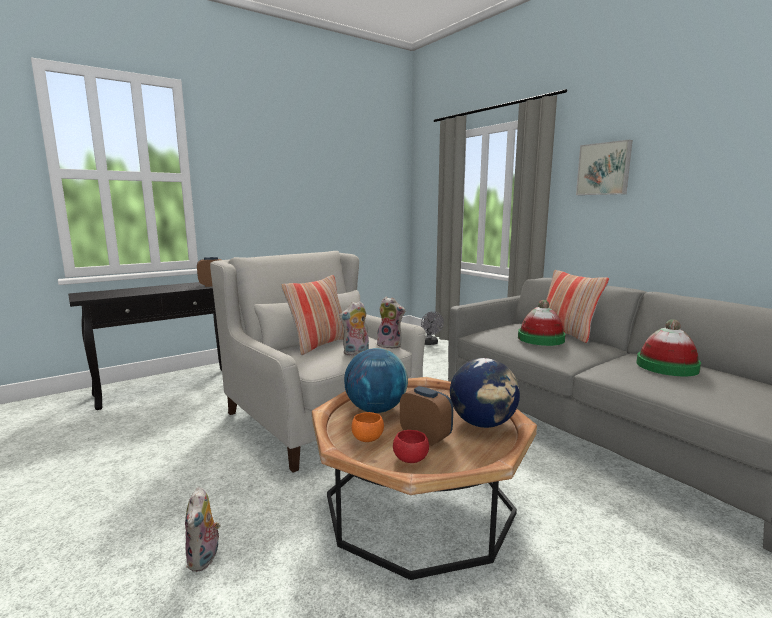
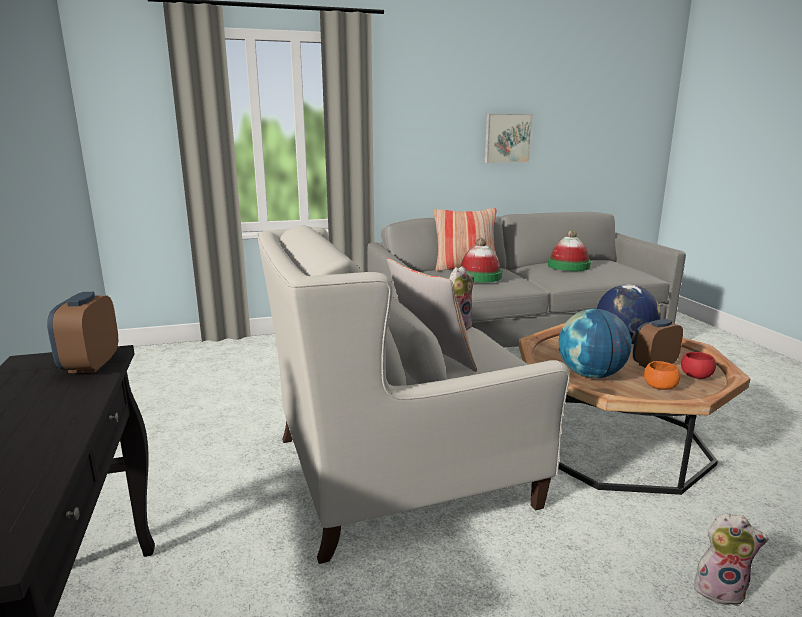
camera: 70 degrees left, 5 degrees up
plush toy [339,301,369,356] -> none
grey fan [421,311,444,345] -> none
picture [576,140,633,195] -> picture moved to [484,114,533,163]

